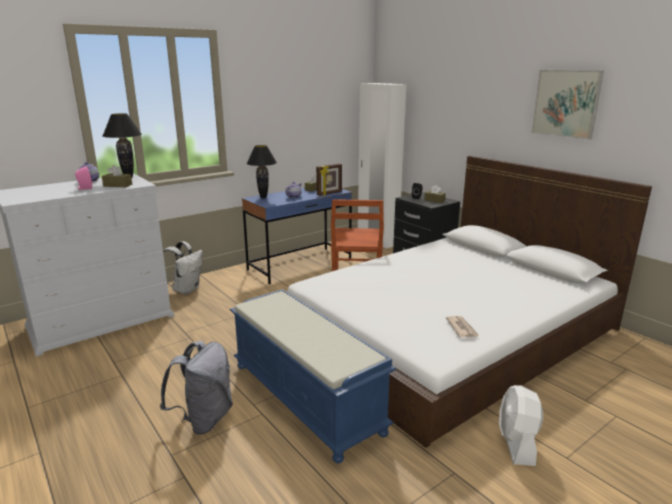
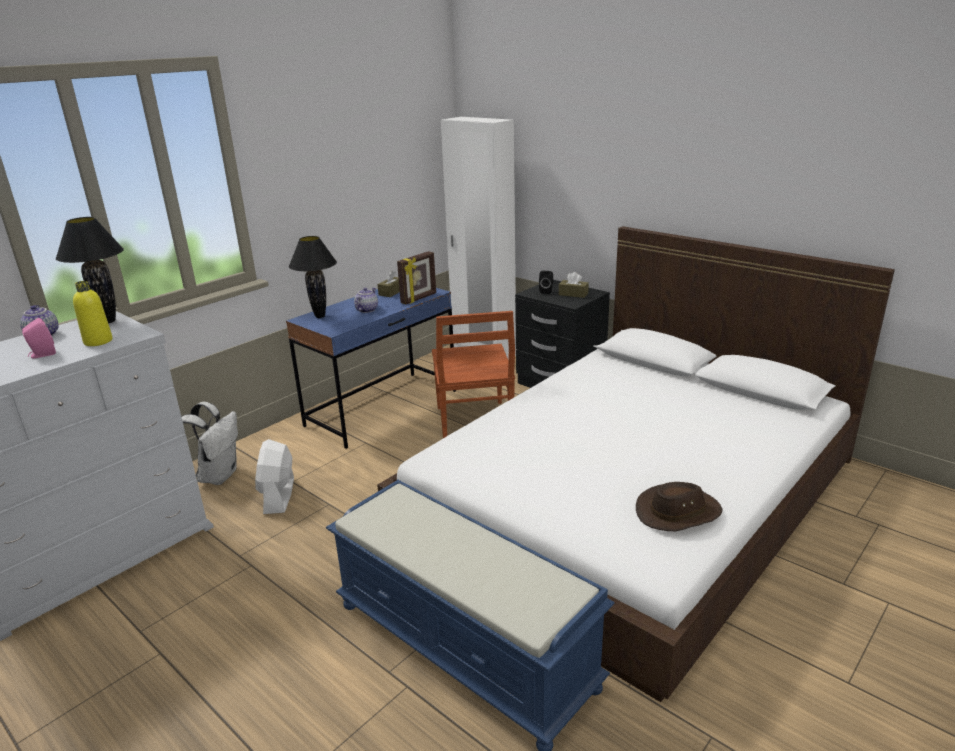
camera: 10 degrees left, 5 degrees up
brown tissue box [102,165,132,187] -> yellow bottle [73,281,112,346]
grey backpack [160,341,233,435] -> none
newspaper [446,316,480,337] -> brown hat [636,482,723,531]
white fan [499,385,543,466] -> white fan moved to [255,439,294,514]
picture [531,70,604,140] -> none

